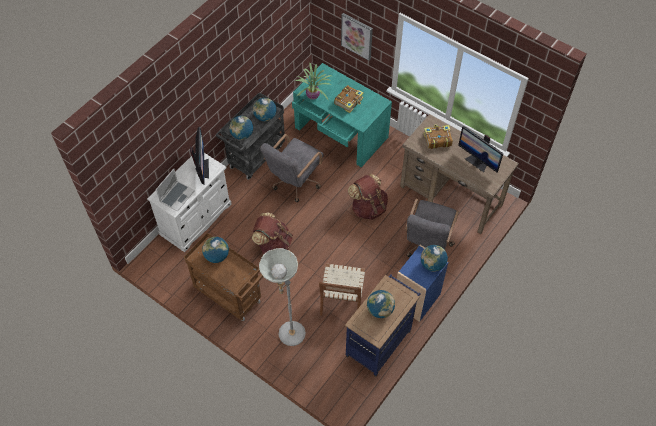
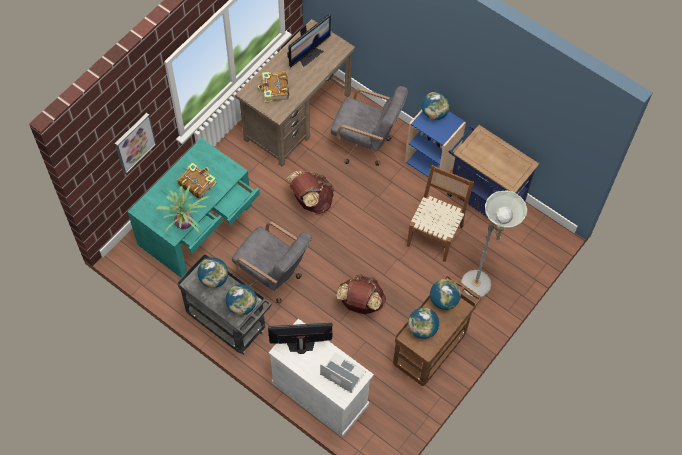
camera: 90 degrees left, 5 degrees up
chair [319,263,365,315] -> chair turned 75 degrees counterclockwise [407,165,474,262]
globe [367,290,395,318] -> globe moved to [430,279,461,310]

